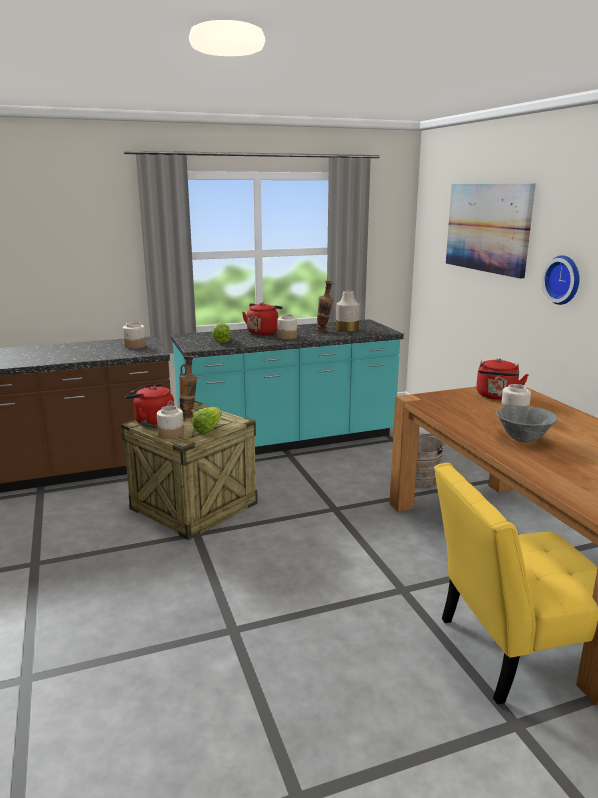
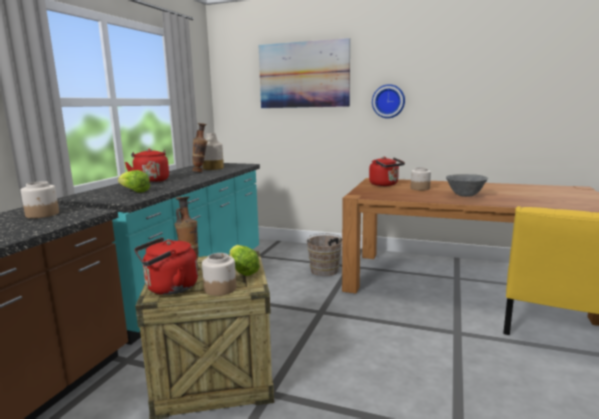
camera: 50 degrees left, 5 degrees down
jar [277,314,297,339] -> none

